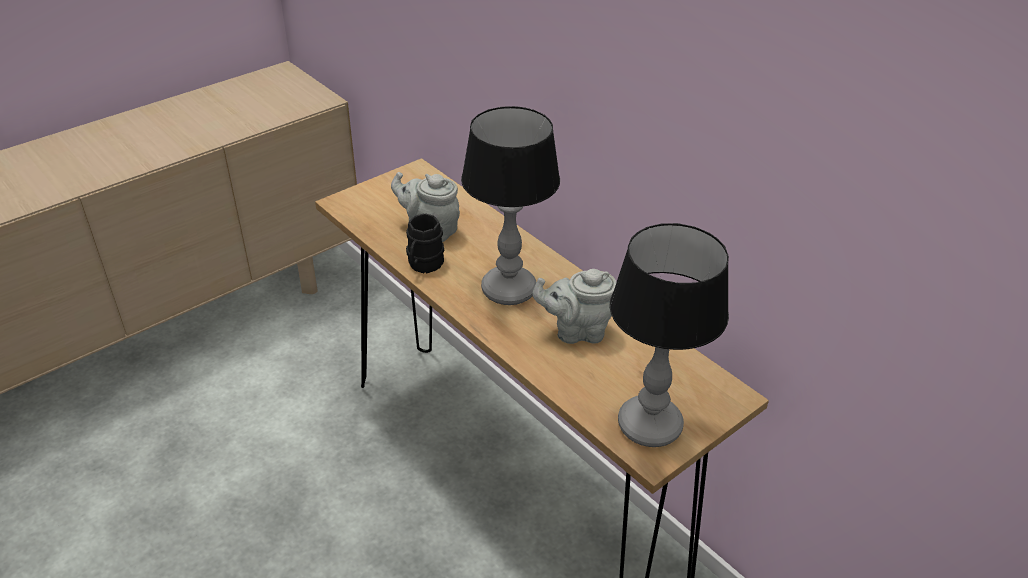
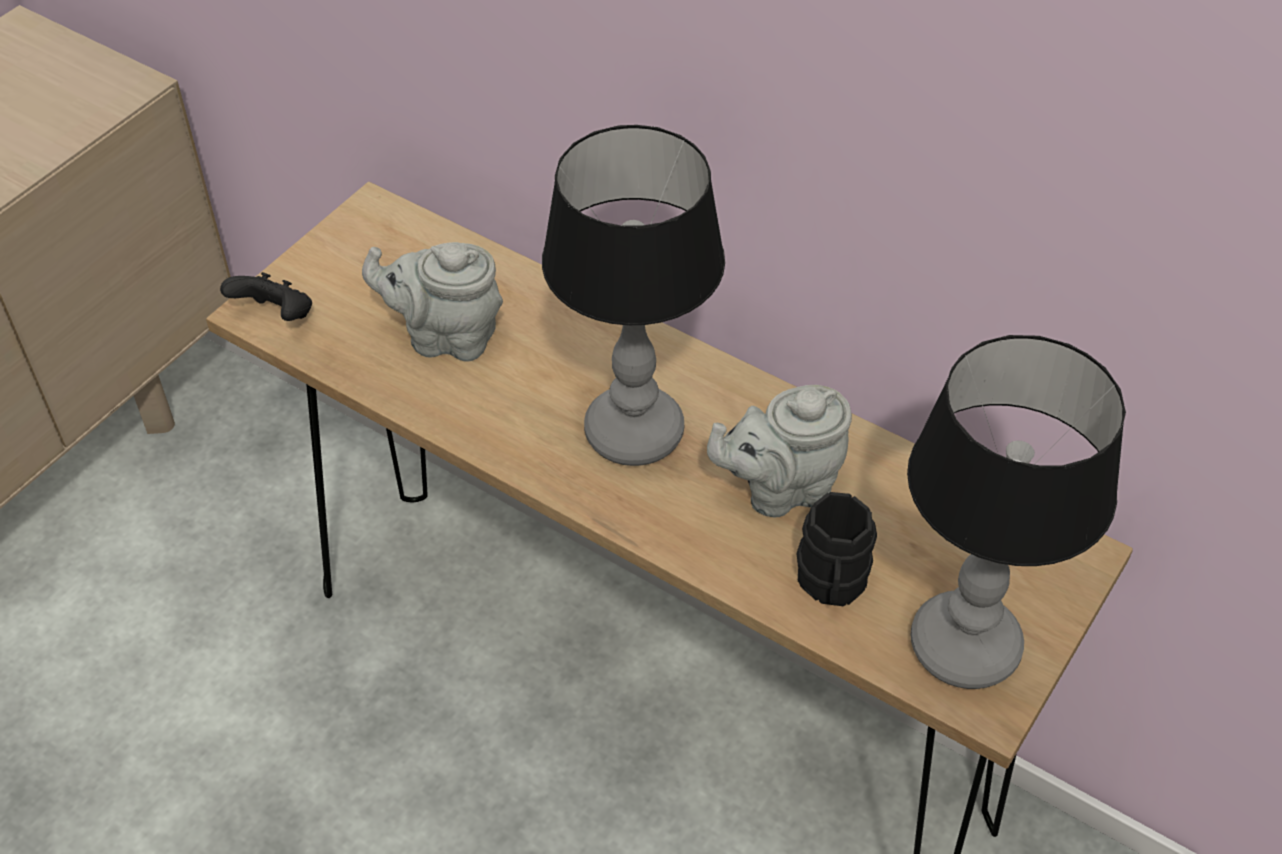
camera: 15 degrees left, 10 degrees up
black mug [406,213,444,273] -> black mug moved to [796,492,877,606]
none -> black game controller [220,272,312,321]

